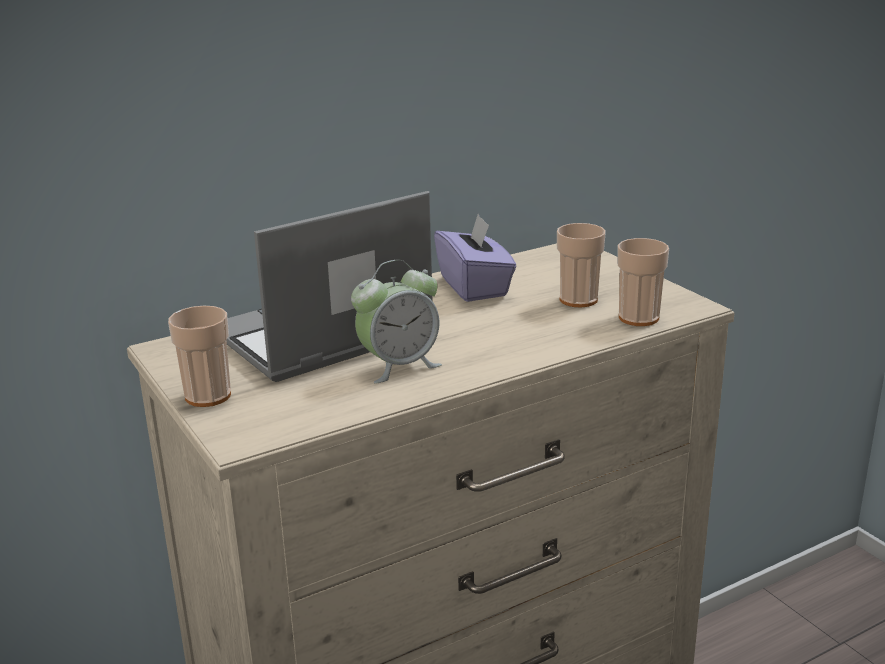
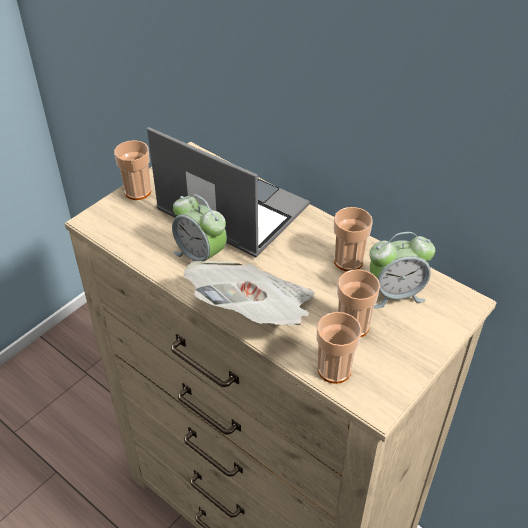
camera: 70 degrees right, 20 degrees up
purple tissue box [434,214,516,302] -> cup [334,207,373,271]
none -> newspaper [184,261,314,326]
none -> alarm clock [369,232,435,308]

